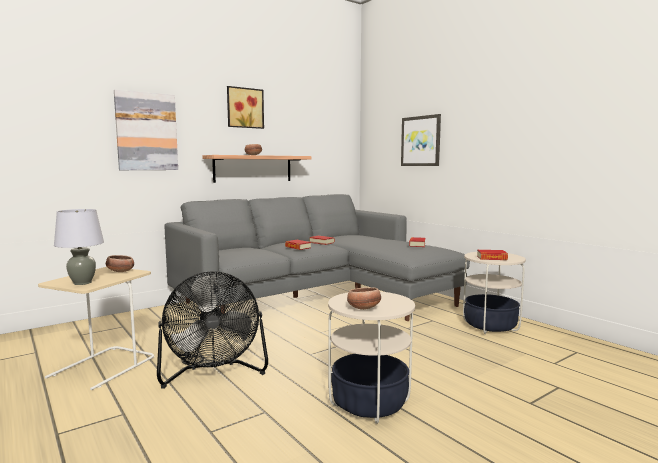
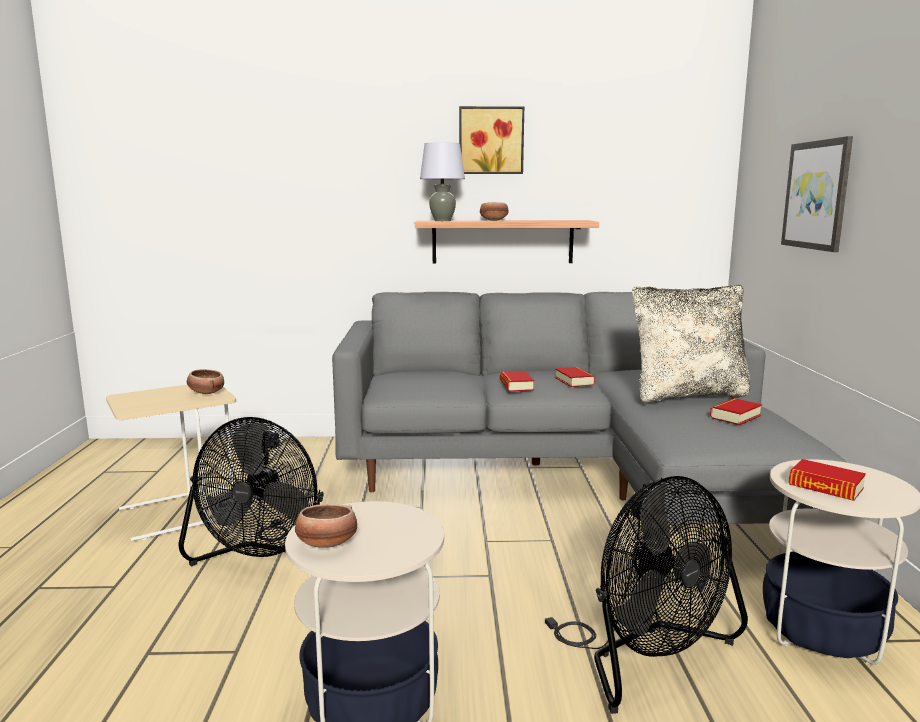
camera: 35 degrees right, 5 degrees up
grey table lamp [54,209,104,285] -> grey table lamp moved to [420,142,465,221]
picture [114,90,178,170] -> none
none -> black fan [545,476,748,714]
none -> beige pillow [632,285,750,403]

